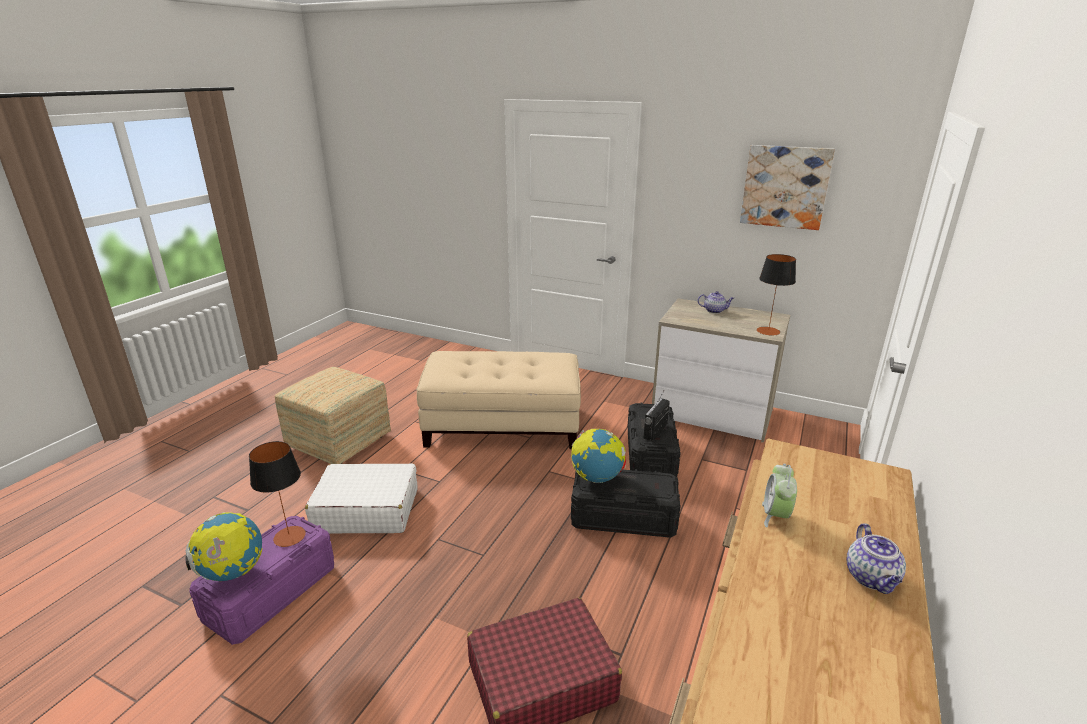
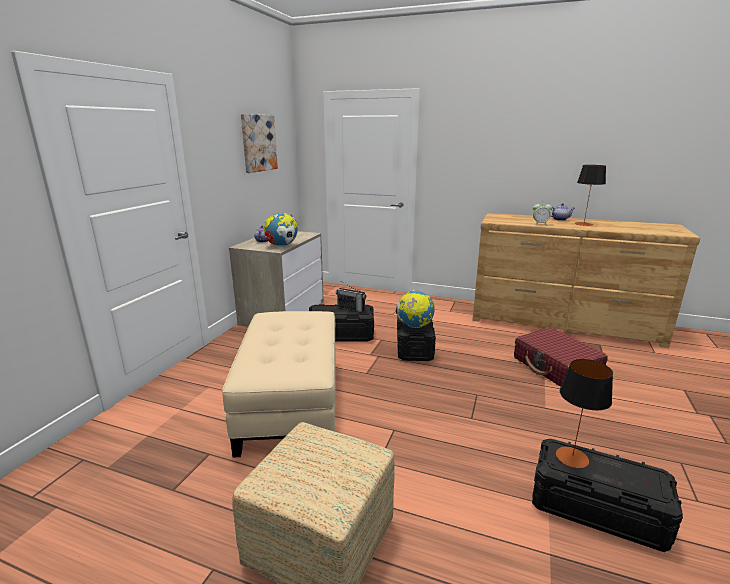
camera: 95 degrees left, 5 degrees down
globe [186,512,263,581] -> globe moved to [264,213,298,247]
purple storage box [189,516,334,645] -> black storage box [532,439,683,552]
white suitcase [305,463,418,534] -> none
table lamp [757,254,796,335] -> table lamp moved to [575,165,606,226]

